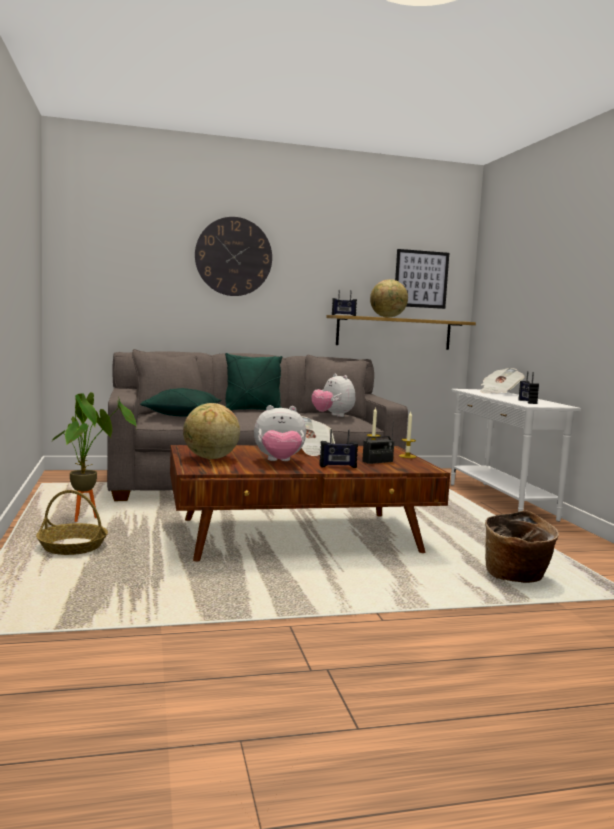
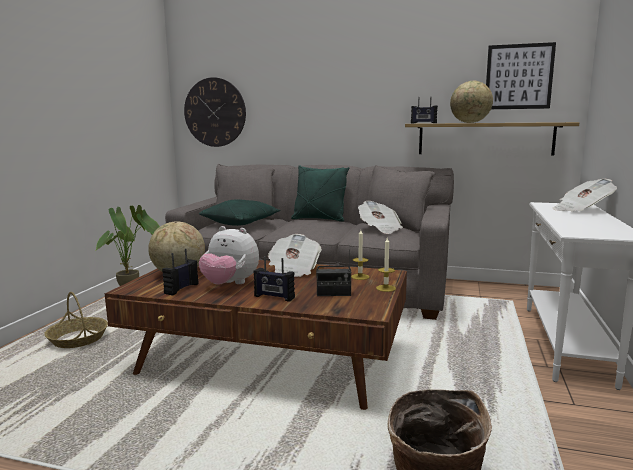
camera: 30 degrees right, 5 degrees up
wall clock [195,217,272,296] -> wall clock moved to [184,77,246,147]
plush toy [312,374,355,417] -> newspaper [358,201,403,234]
radio [518,371,539,404] -> radio moved to [162,249,198,295]

